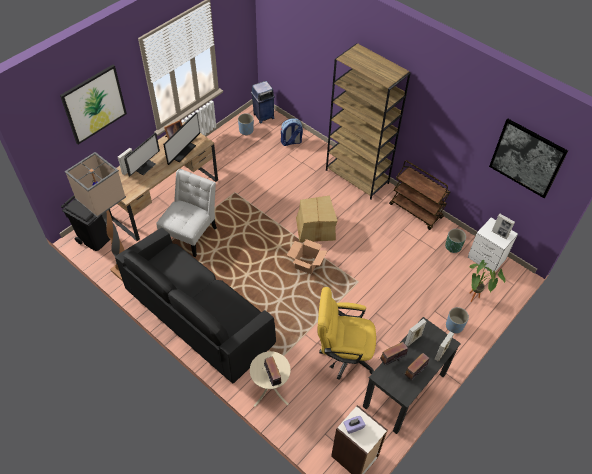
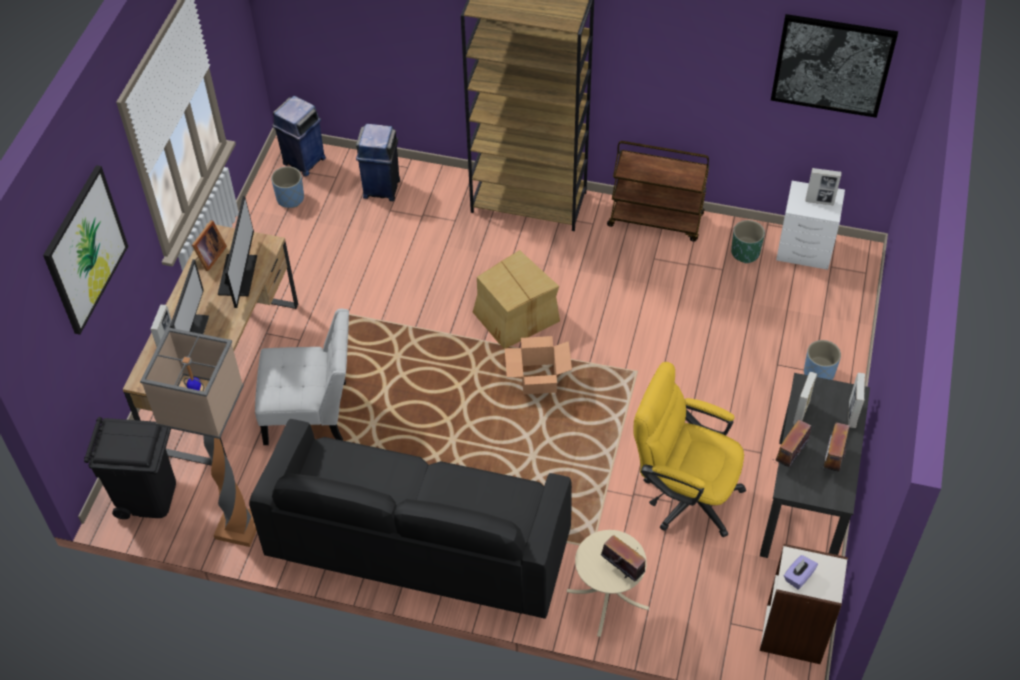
camera: 25 degrees left, 0 degrees up
white chair [156,169,217,257] -> white chair turned 90 degrees clockwise [255,309,349,445]
backpack [281,119,303,146] -> blue trash can [356,124,400,201]
yellow office chair [317,287,376,380] -> yellow office chair turned 45 degrees clockwise [633,362,746,537]
potted plant [469,260,506,302] -> none

